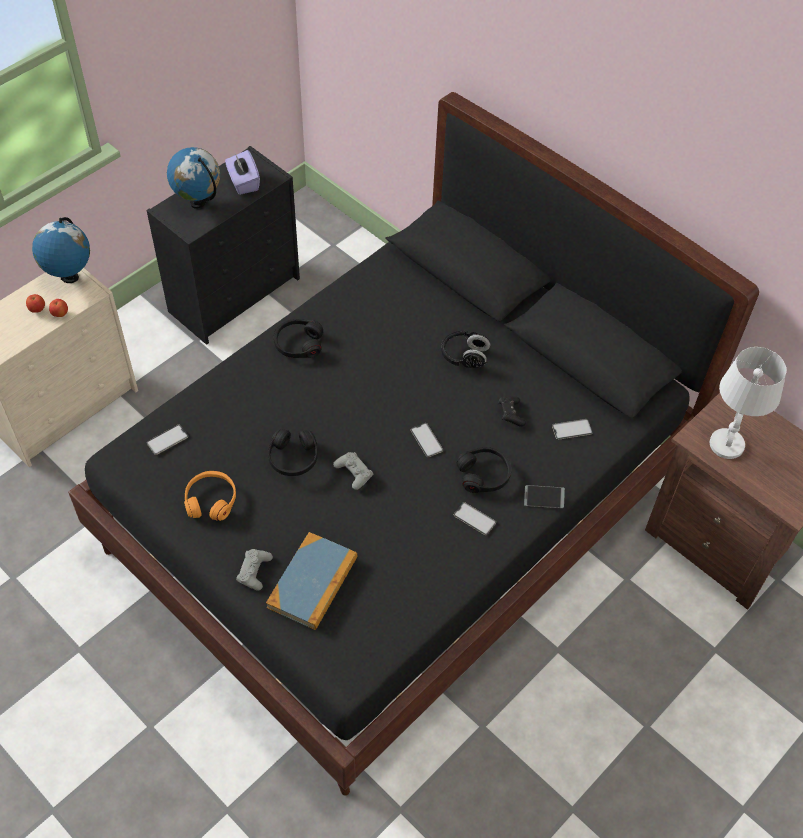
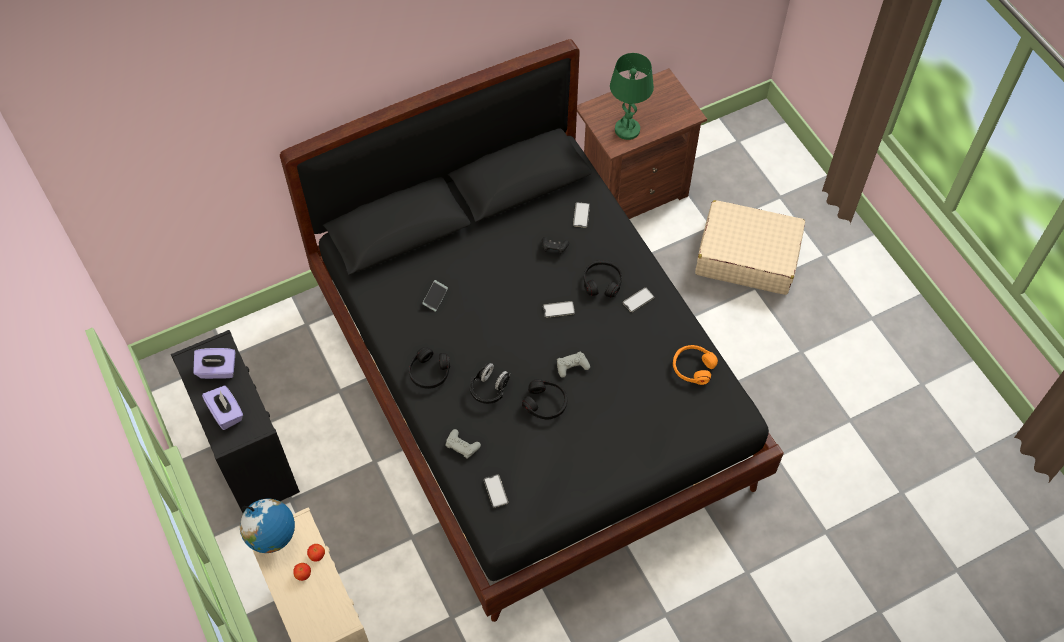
camera: 70 degrees left, 5 degrees up
globe [167,147,220,209] -> purple tissue box [202,386,243,430]
orange headphones [184,471,236,521] -> orange headphones moved to [673,345,718,385]
grey game controller [236,549,273,591] -> grey game controller moved to [445,429,481,459]
book [266,532,358,630] -> none
black headphones [441,330,490,368] -> black headphones moved to [469,363,511,404]
phone [524,485,565,508] -> phone moved to [422,280,448,312]
white table lamp [710,347,786,459] -> green table lamp [610,53,654,140]
none -> beige suitcase [695,200,805,295]

